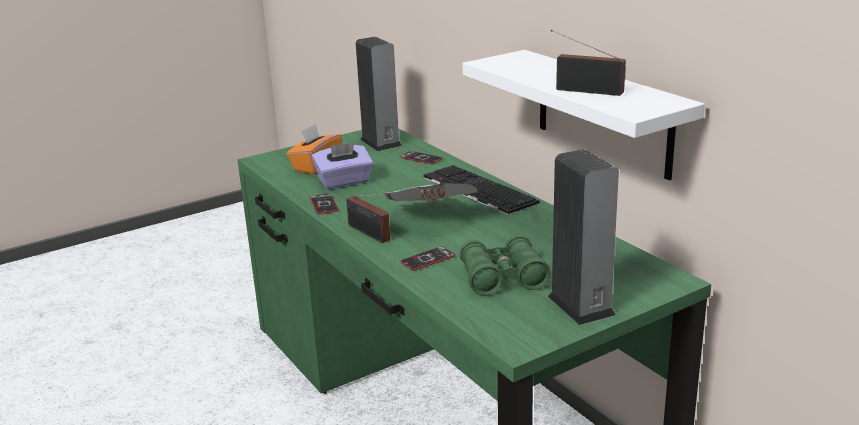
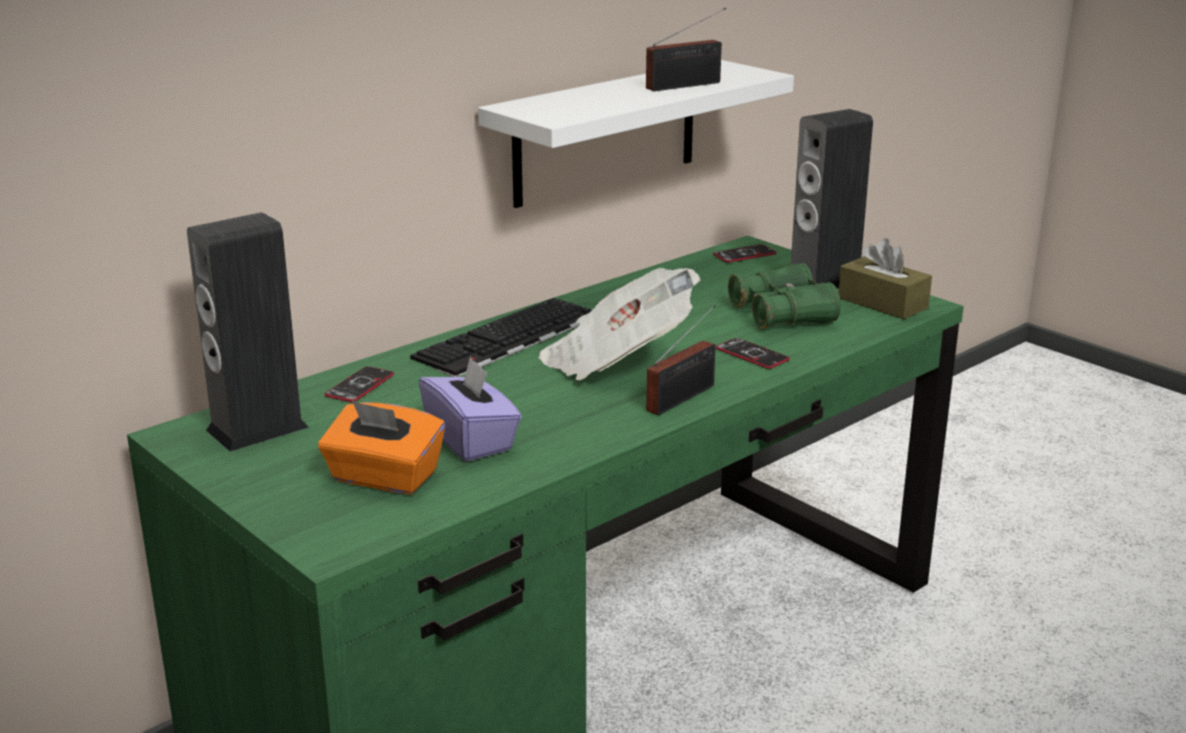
camera: 100 degrees left, 0 degrees up
phone [310,193,339,214] -> phone moved to [713,244,777,263]
radio [551,30,626,96] -> radio turned 135 degrees counterclockwise [646,8,726,91]
none -> brown tissue box [839,238,932,319]

